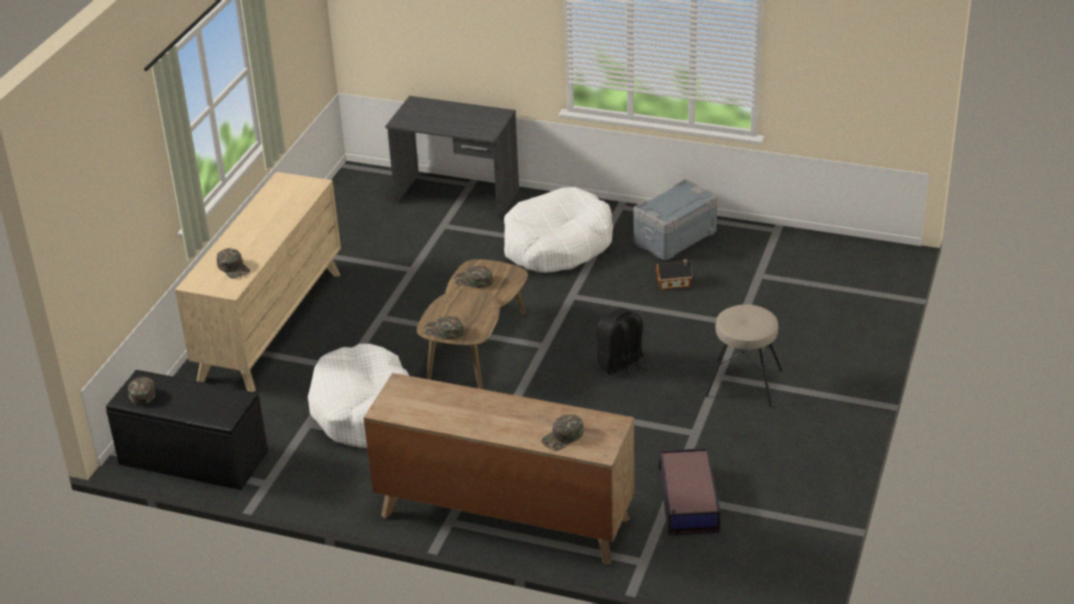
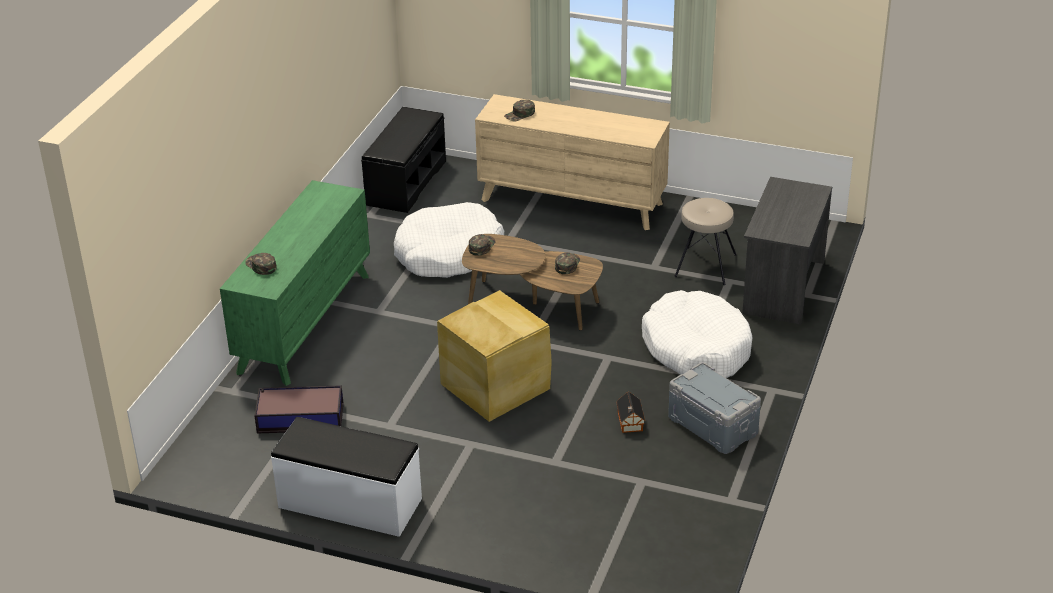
camera: 90 degrees right, 0 degrees up
green cap [128,377,156,405] -> none
brown dresser [364,373,634,565] -> green dresser [220,180,370,386]
black backpack [597,308,647,380] -> beige storage box [437,290,552,422]
beige stool [705,304,783,407] -> beige stool moved to [674,198,736,285]
none -> white bench [271,417,422,537]

